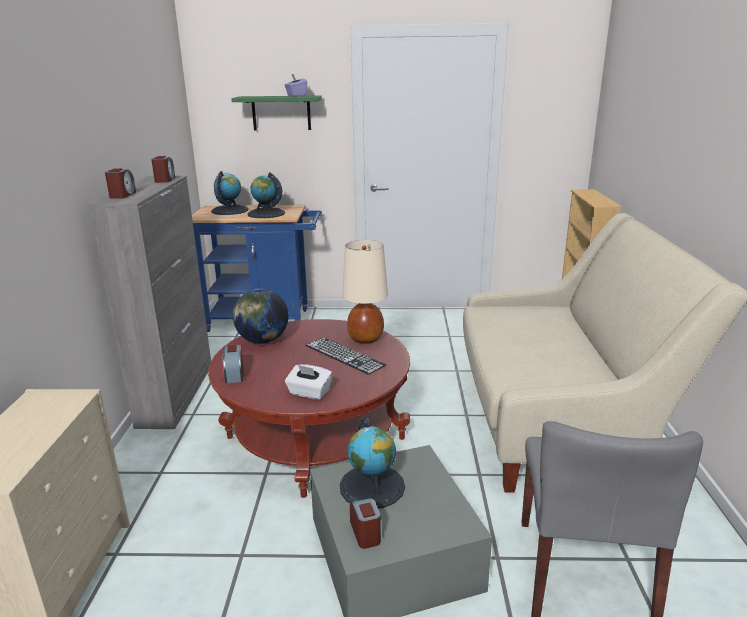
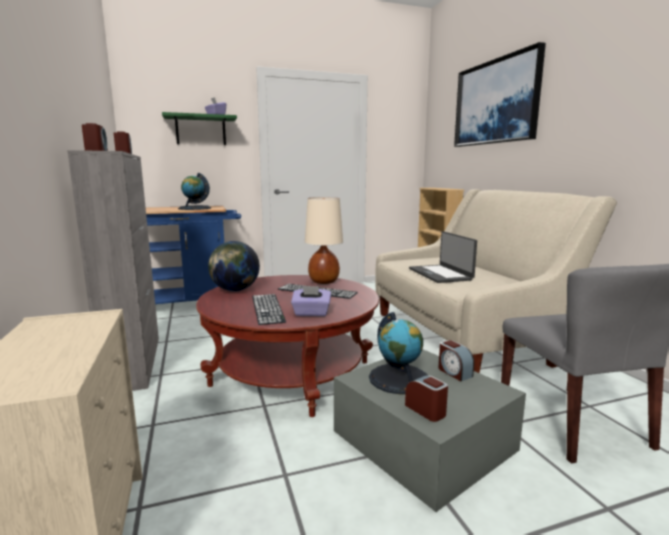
camera: 20 degrees left, 10 degrees down
globe [211,171,248,215] -> none
alarm clock [223,345,243,383] -> alarm clock moved to [439,340,474,381]
white tissue box [285,364,332,400] -> purple tissue box [291,286,331,316]
none -> keyboard [252,294,286,325]
none -> laptop [409,231,477,283]
none -> picture [454,42,546,147]

